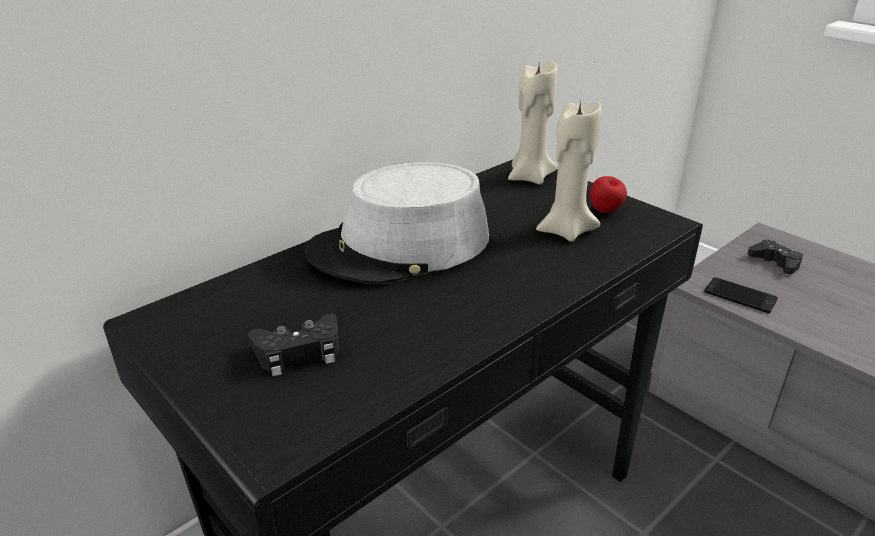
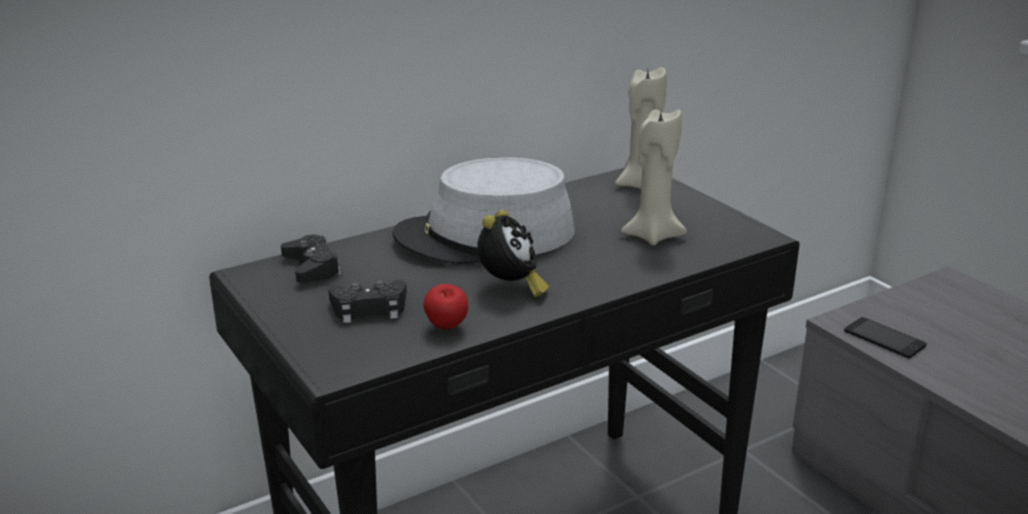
camera: 10 degrees right, 5 degrees down
apple [590,176,627,213] -> apple moved to [423,284,468,329]
black game controller [747,240,803,274] -> black game controller moved to [281,234,341,283]
none -> alarm clock [477,210,549,297]

